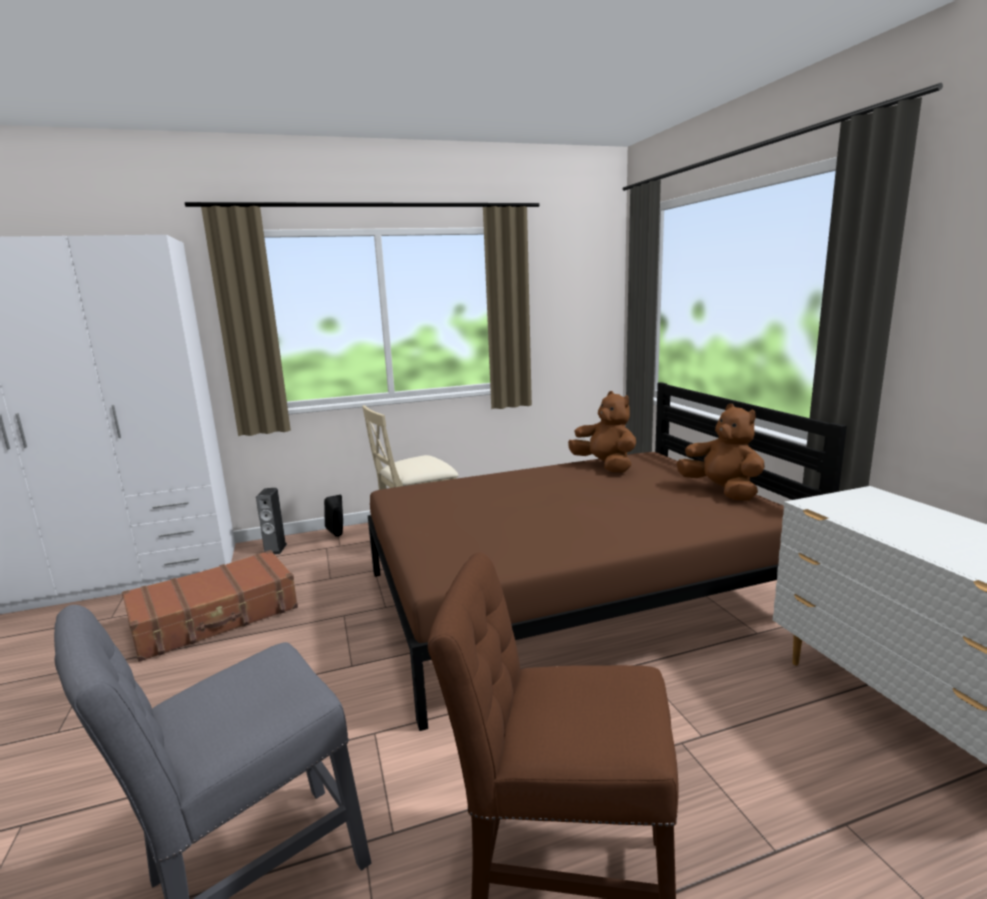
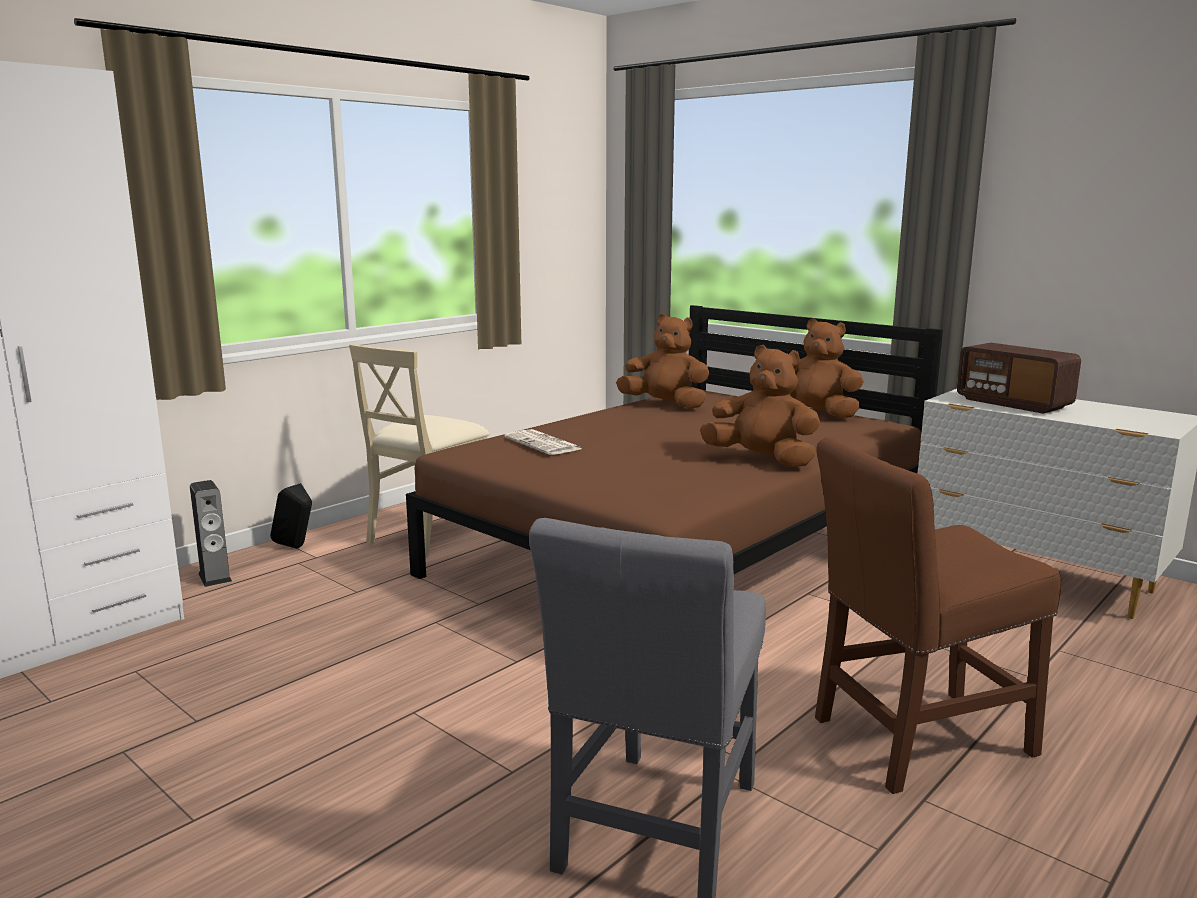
camera: 30 degrees left, 0 degrees up
brown suitcase [122,550,298,662] -> none
none -> newspaper [504,429,581,455]
none -> brown plush toy [700,345,820,467]
none -> radio [957,343,1081,414]

